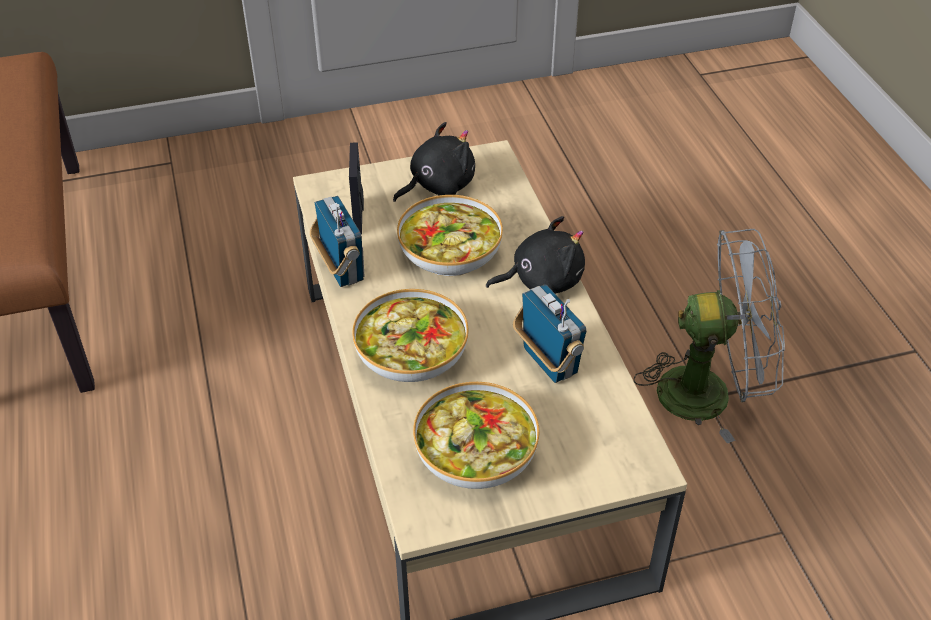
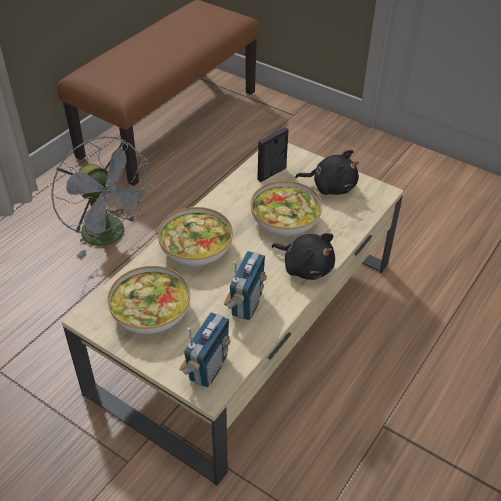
camera: 50 degrees right, 0 degrees up
radio [310,196,364,287] -> radio moved to [179,312,231,387]
grey fan [634,229,785,444] -> grey fan moved to [51,136,154,258]

